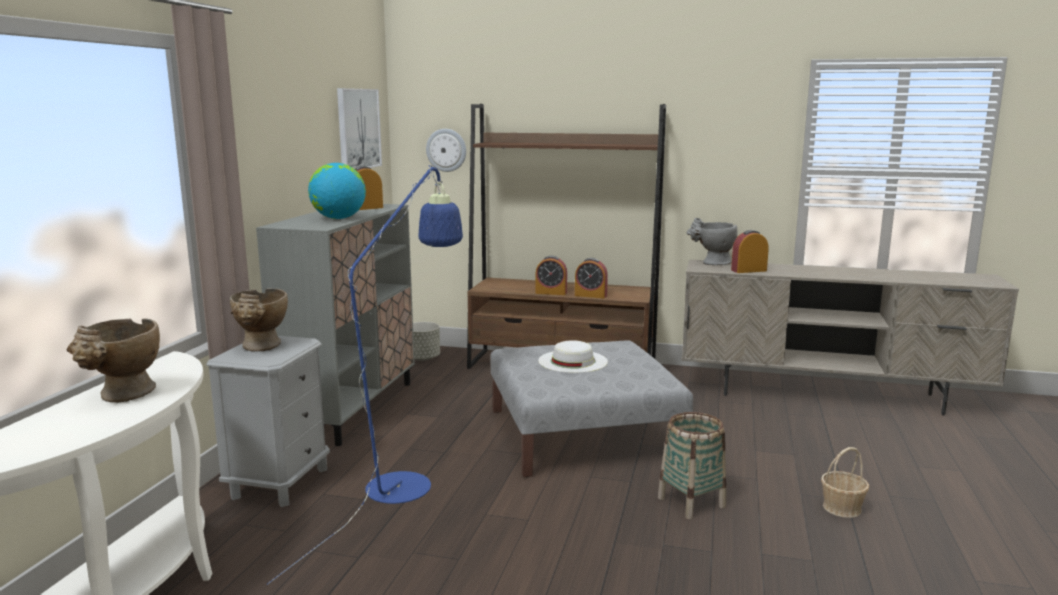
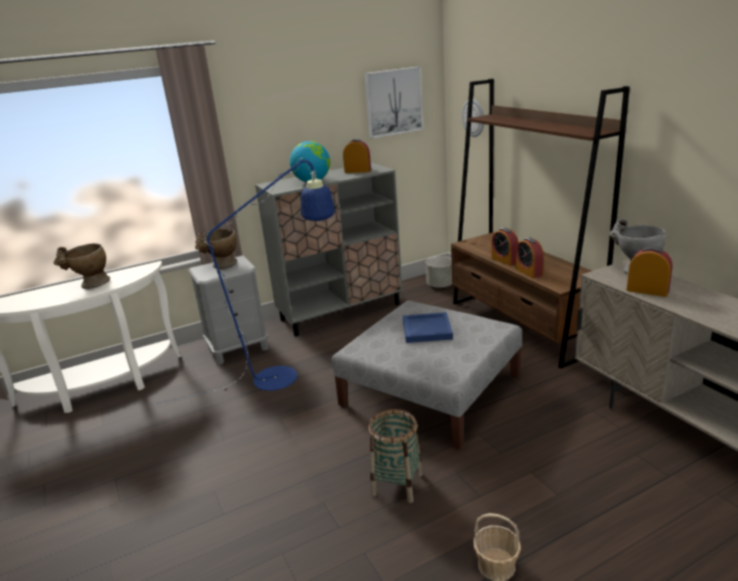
camera: 50 degrees right, 10 degrees up
white hat [538,340,608,373] -> blue tray [403,312,453,343]

